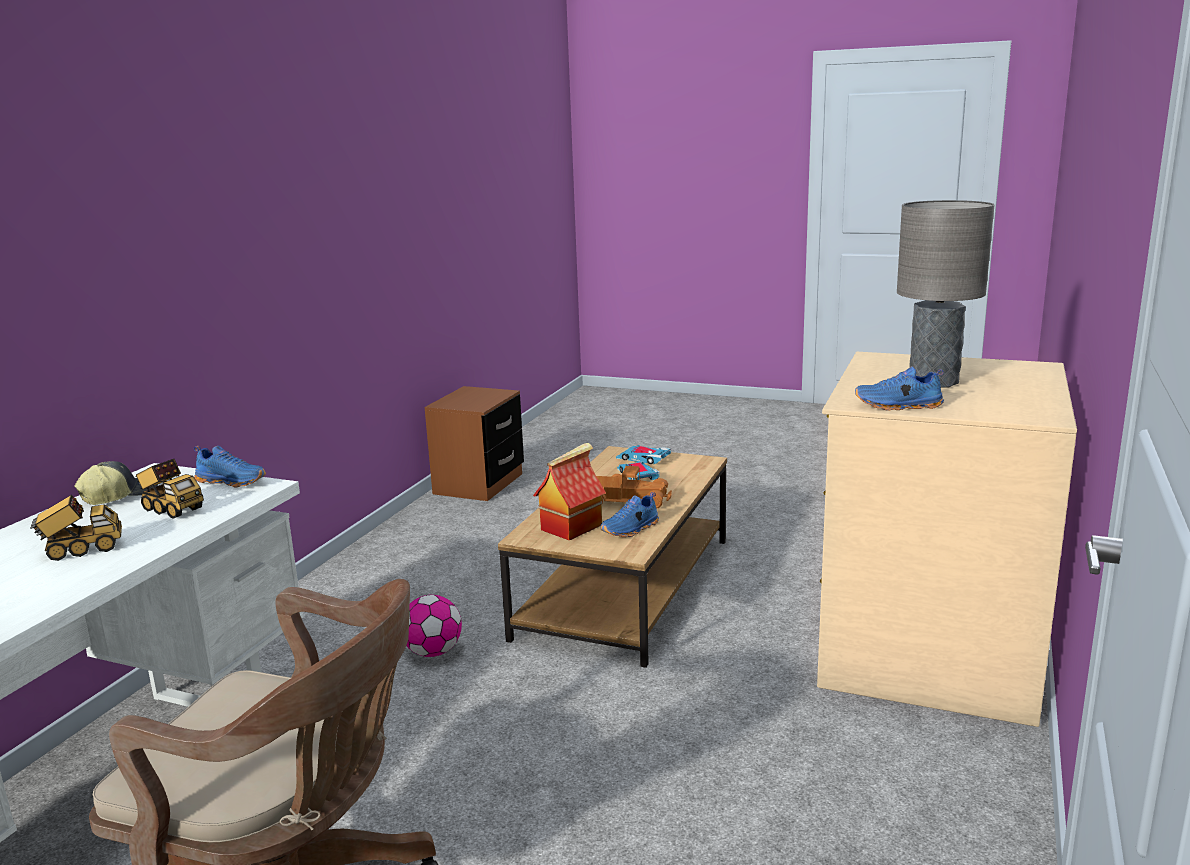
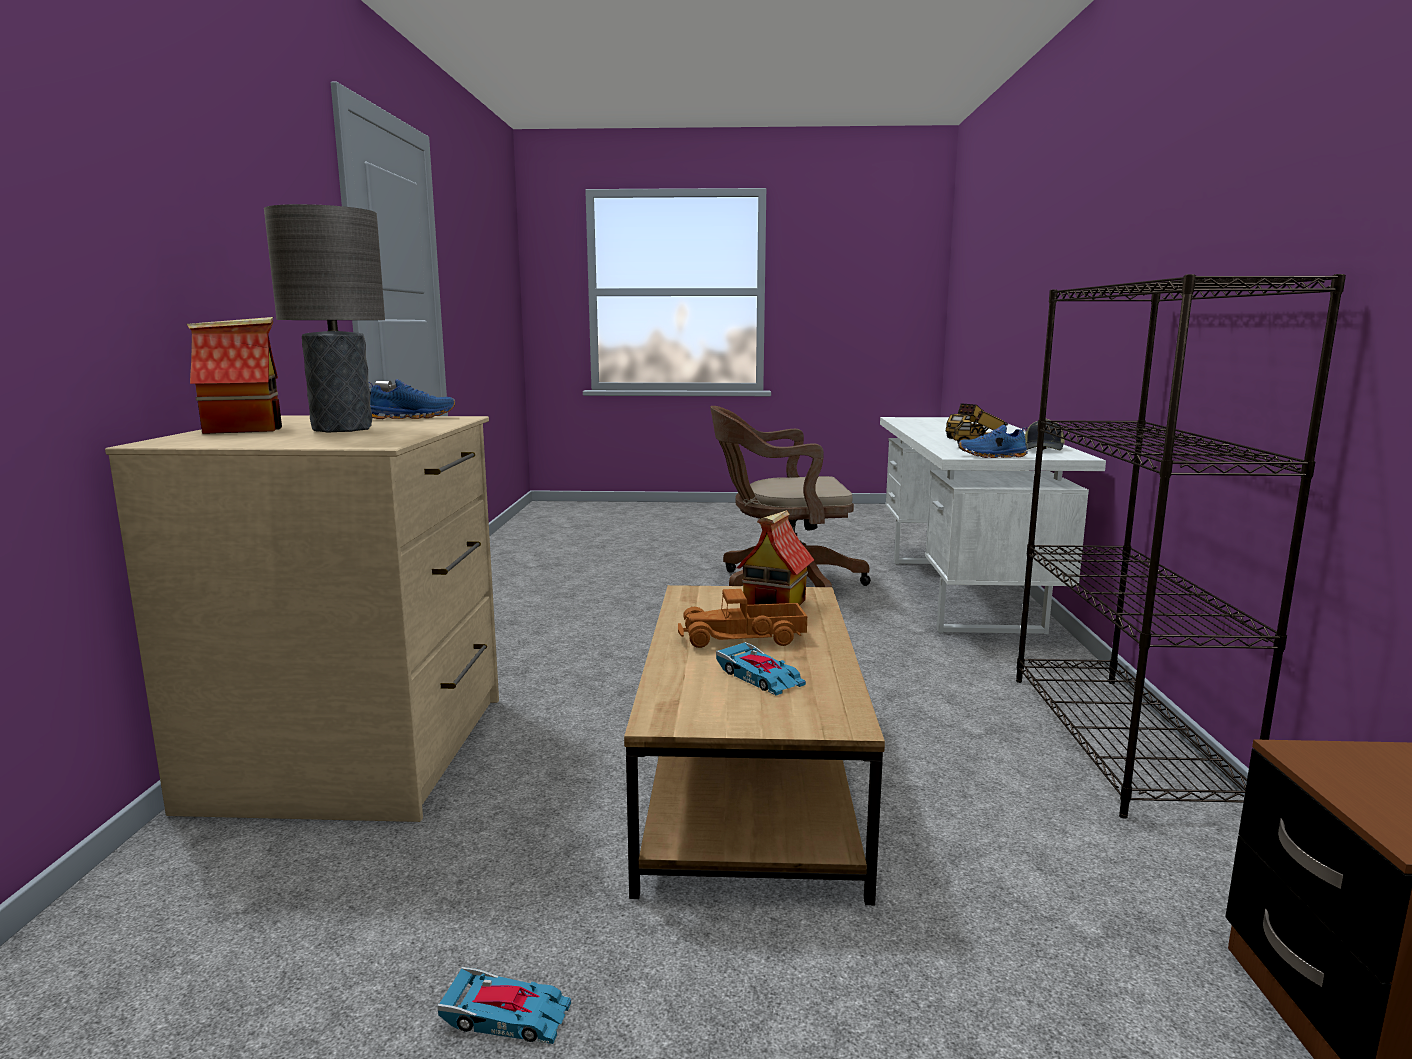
camera: 160 degrees right, 5 degrees down
football [406,595,462,657] -> none
blue shoe [601,492,659,537] -> none
toy car [616,445,671,464] -> toy car moved to [437,967,571,1044]
none -> toy house [187,317,282,434]
none -> black bookcase [1016,274,1346,819]

